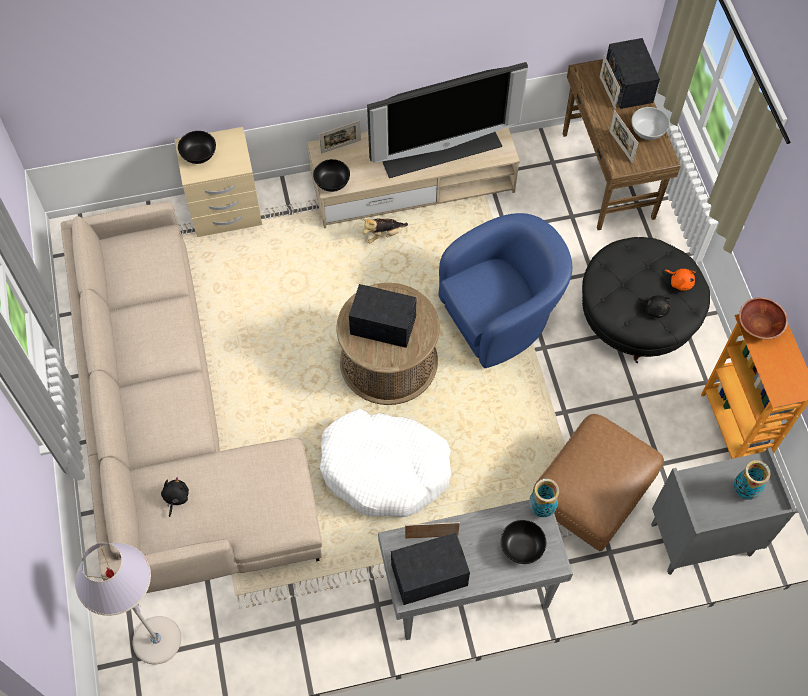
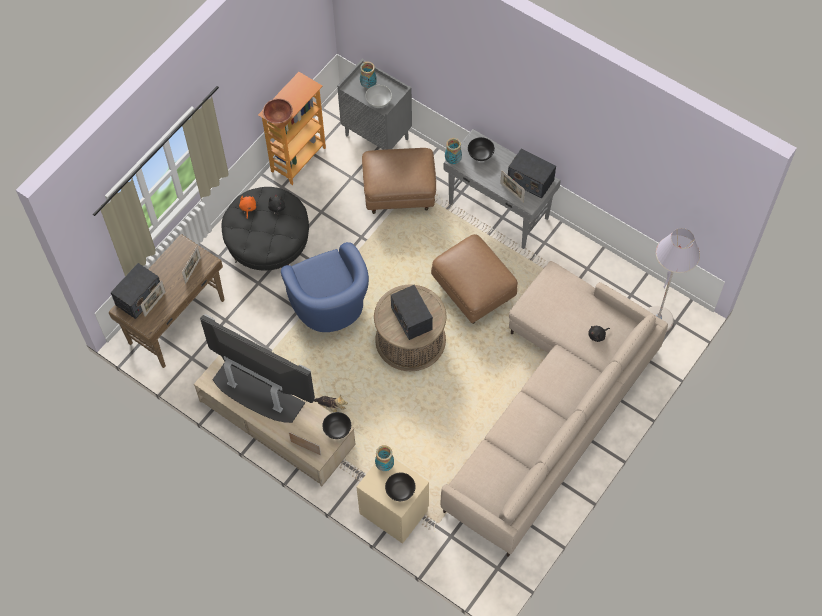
camera: 130 degrees left, 0 degrees up
white dog bed [320,409,452,517] -> brown ottoman [431,234,518,324]
blue armchair [438,213,572,368] -> blue armchair turned 135 degrees counterclockwise [281,242,369,332]
white bowl [631,107,669,140] -> white bowl moved to [365,85,392,108]
none -> vase [375,445,394,471]

